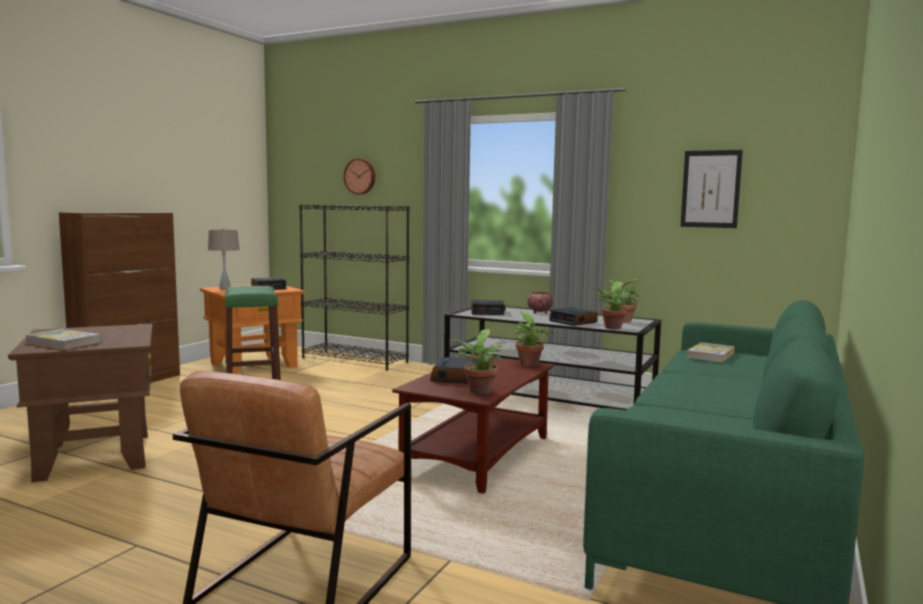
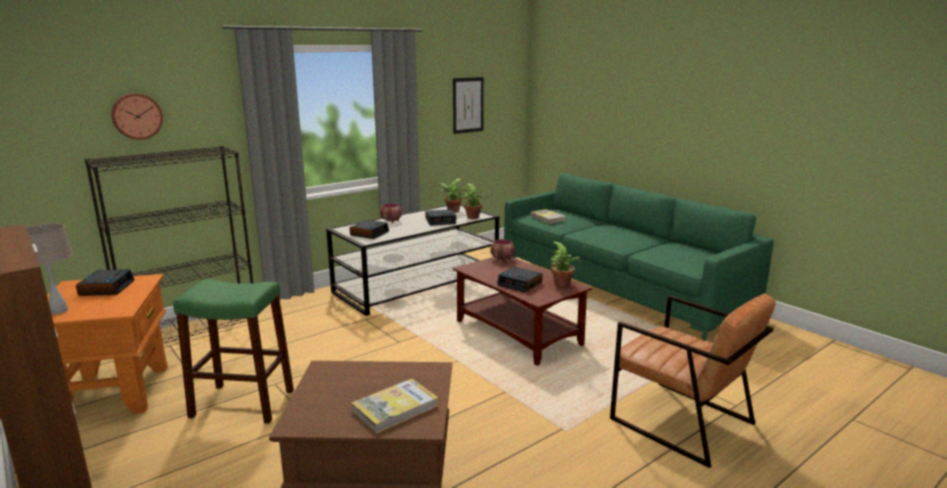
camera: 65 degrees left, 10 degrees up
potted plant [514,312,554,367] -> bowl [490,239,515,262]

